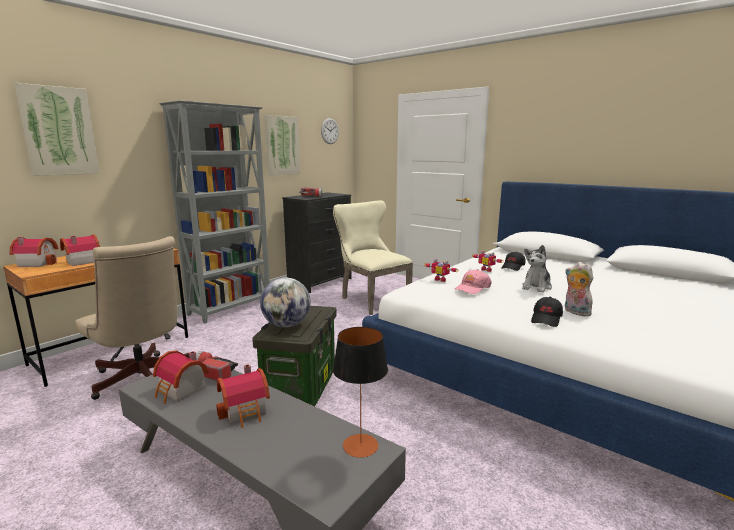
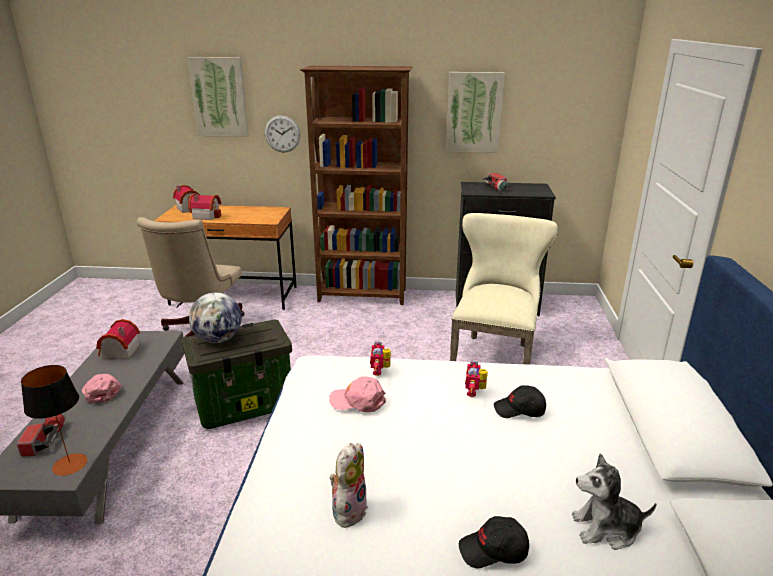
camera: 55 degrees right, 10 degrees up
grey bookcase [159,100,270,324] -> brown bookcase [300,66,412,305]
flashlight [196,351,238,381] -> flashlight moved to [16,413,66,456]
toy house [216,364,270,428] -> pink cap [82,374,122,403]
wall clock [321,118,339,144] -> wall clock moved to [265,115,300,152]
plush toy [522,245,552,293] -> plush toy moved to [572,453,657,550]
black cap [531,297,563,327] -> black cap moved to [459,516,529,568]

